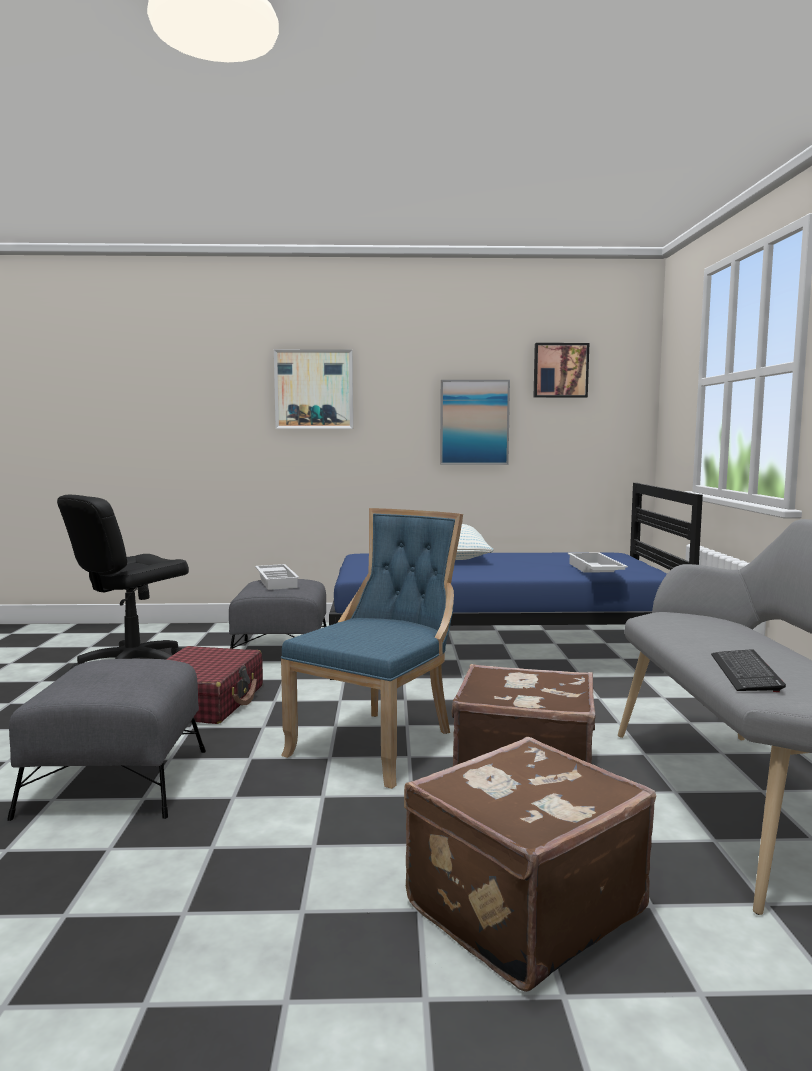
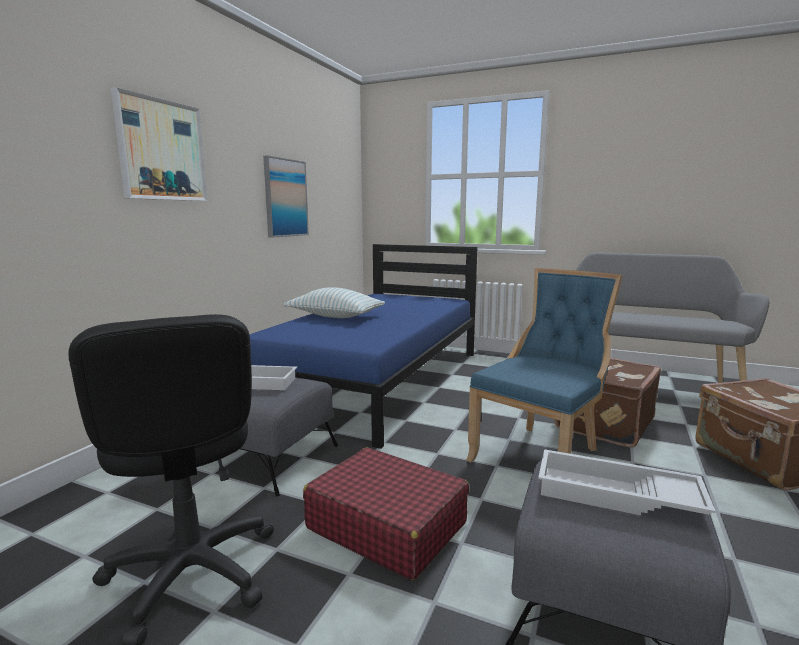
camera: 65 degrees left, 5 degrees up
blue chair [281,508,463,789] -> blue chair turned 75 degrees clockwise [466,268,623,462]
picture [533,343,589,398] -> none
white tray [568,553,628,573] -> white tray moved to [538,449,716,515]
keyboard [711,649,786,692] -> none

